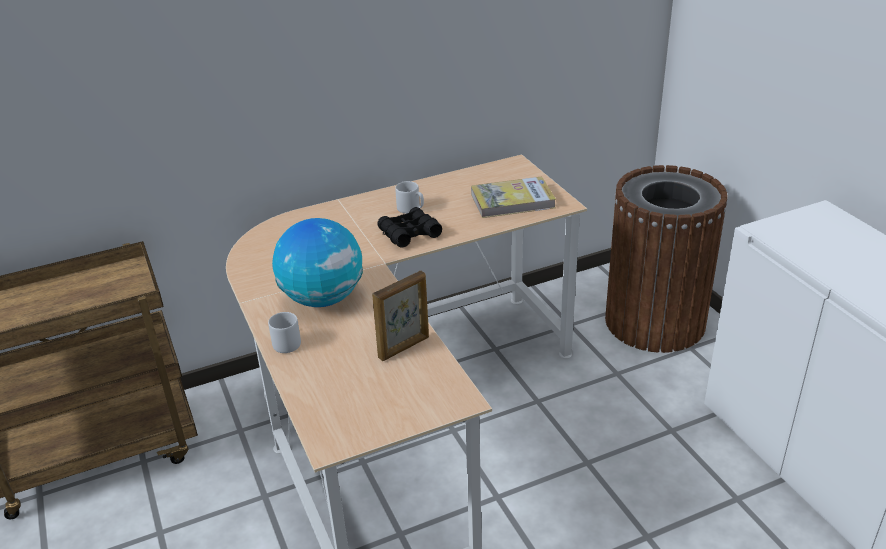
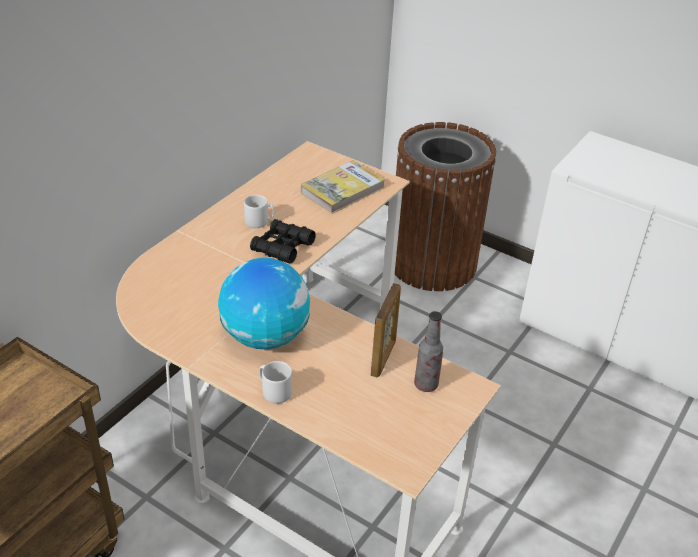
camera: 35 degrees left, 5 degrees up
none -> bottle [414,311,444,392]

